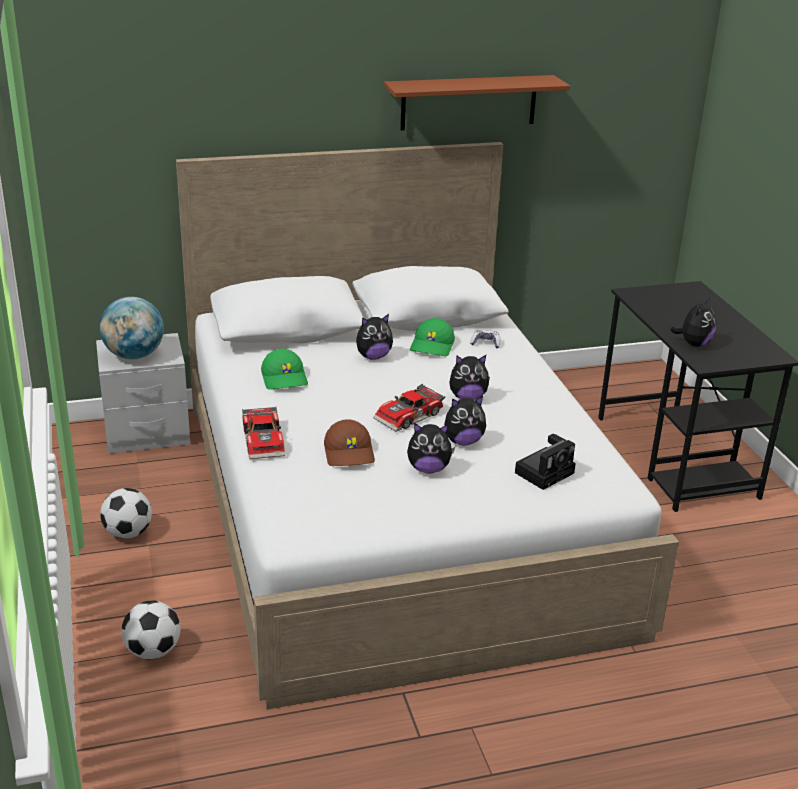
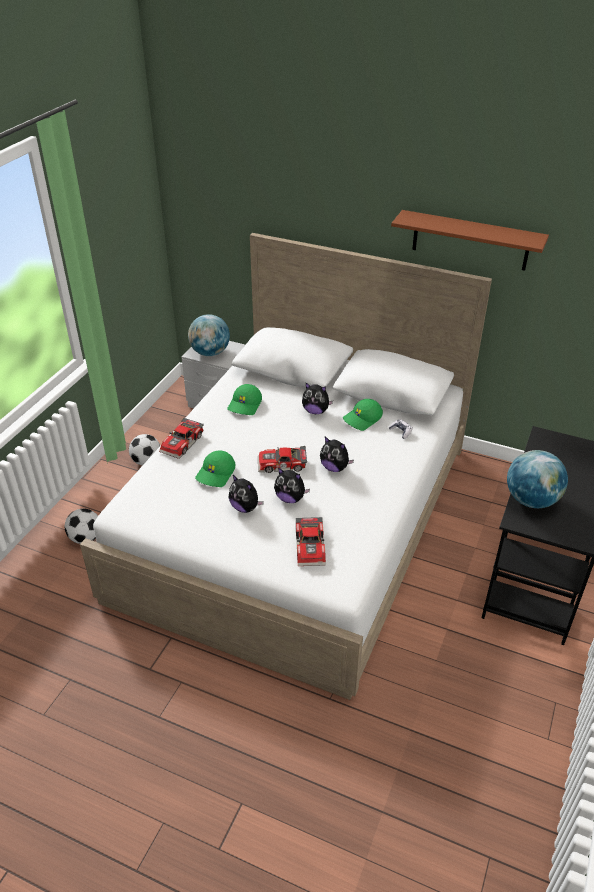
camera: 40 degrees right, 10 degrees up
brown cap [324,419,375,466] -> green cap [195,451,235,487]
camera [515,434,576,490] -> toy car [296,517,326,566]
plush toy [670,297,716,347] -> globe [507,450,568,508]

